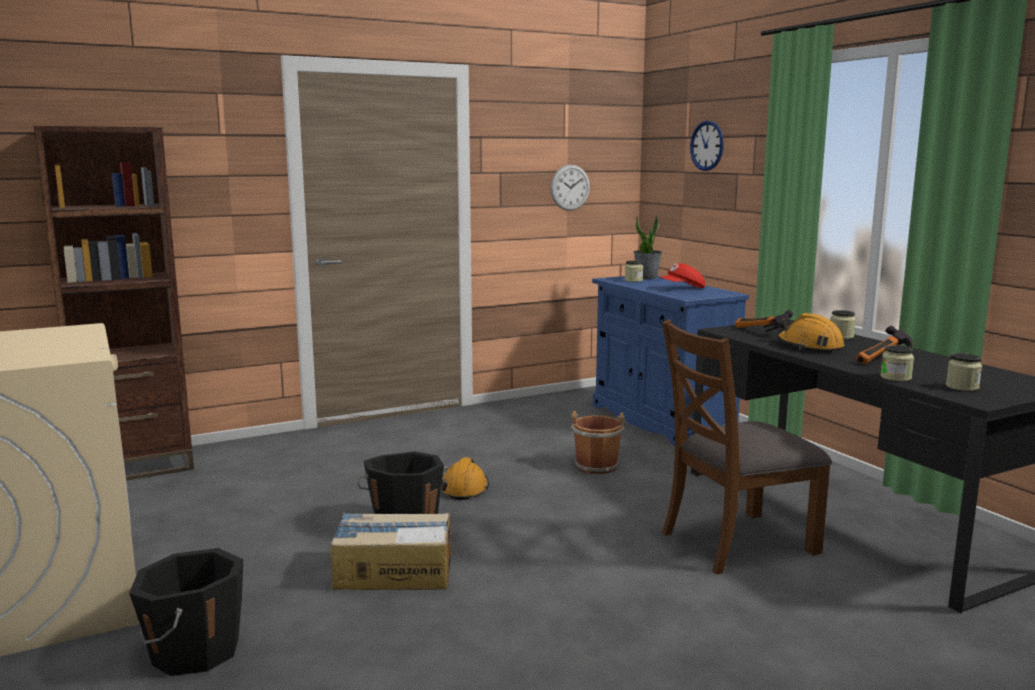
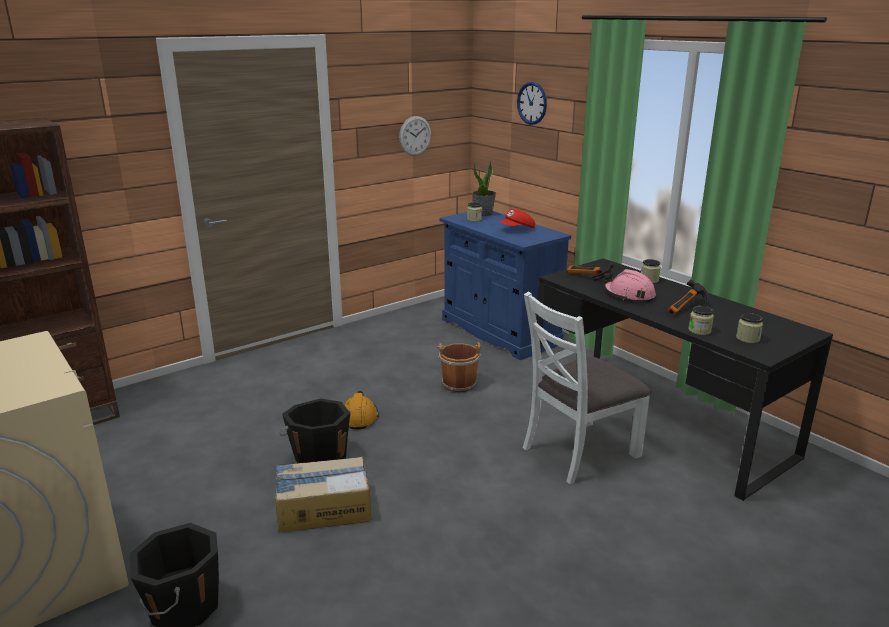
camera: 10 degrees left, 10 degrees up
brown chair [662,319,832,575] -> white chair [523,292,651,484]
orange hard hat [777,313,844,353] -> pink hard hat [604,269,656,303]

